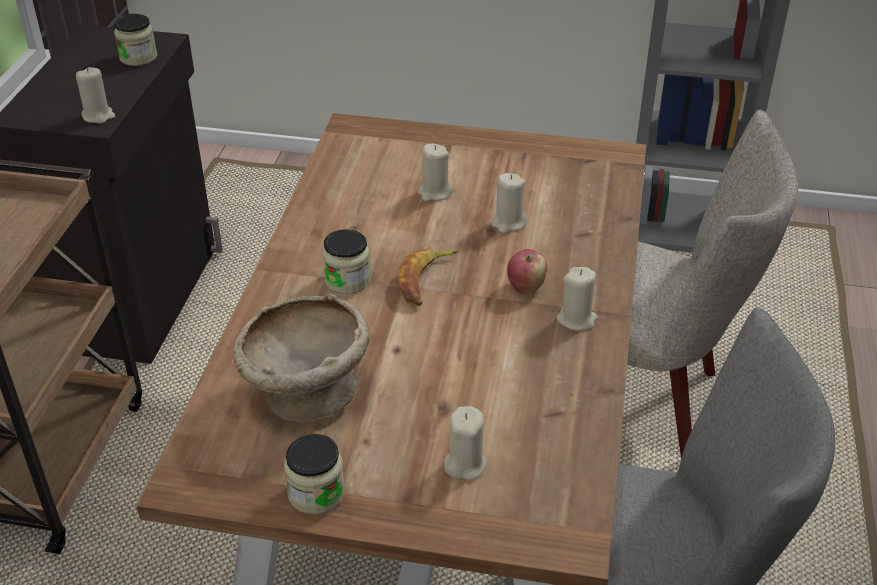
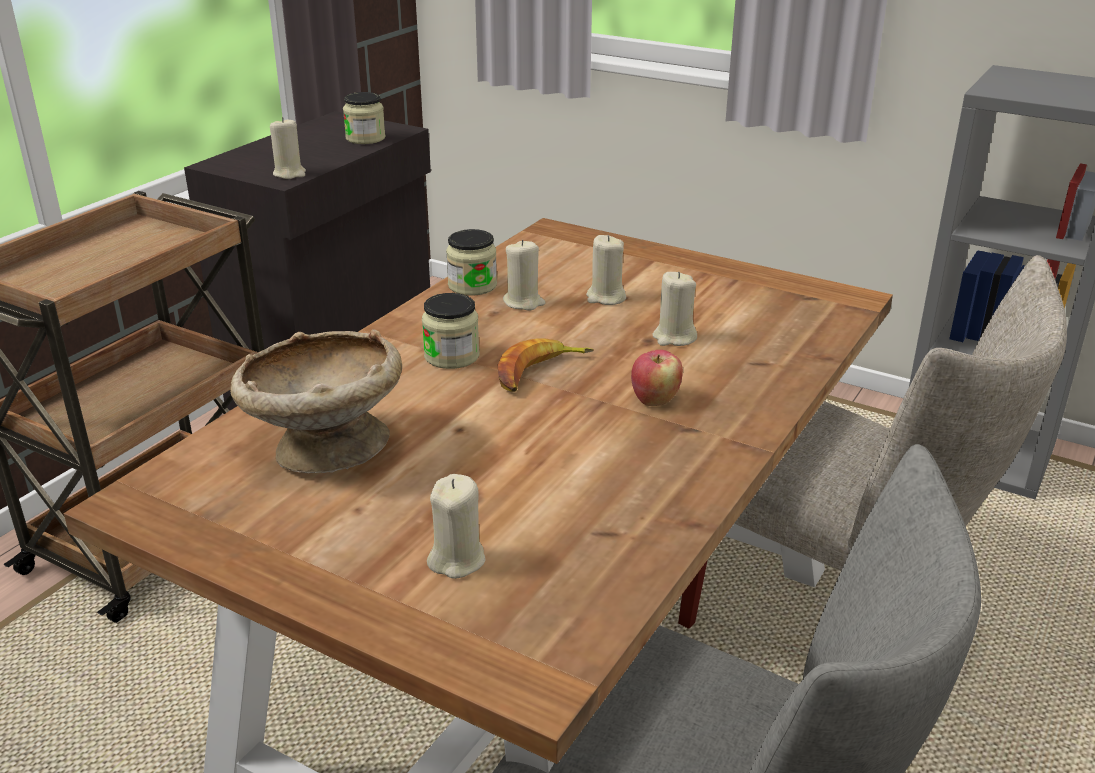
camera: 20 degrees right, 10 degrees down
jar [284,434,345,514] -> jar moved to [446,229,497,296]
beige candle [557,267,597,330] -> beige candle moved to [503,240,545,310]

